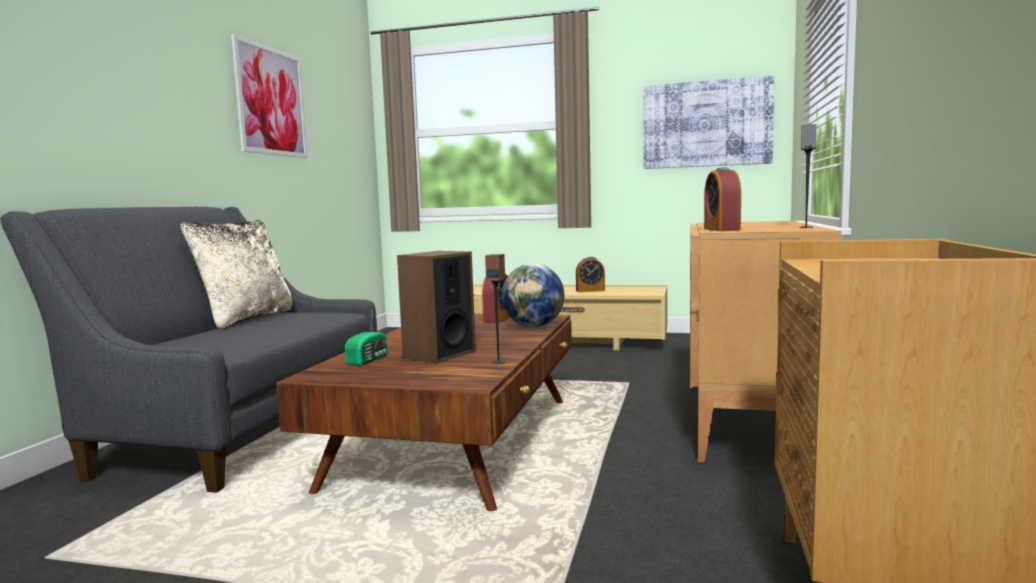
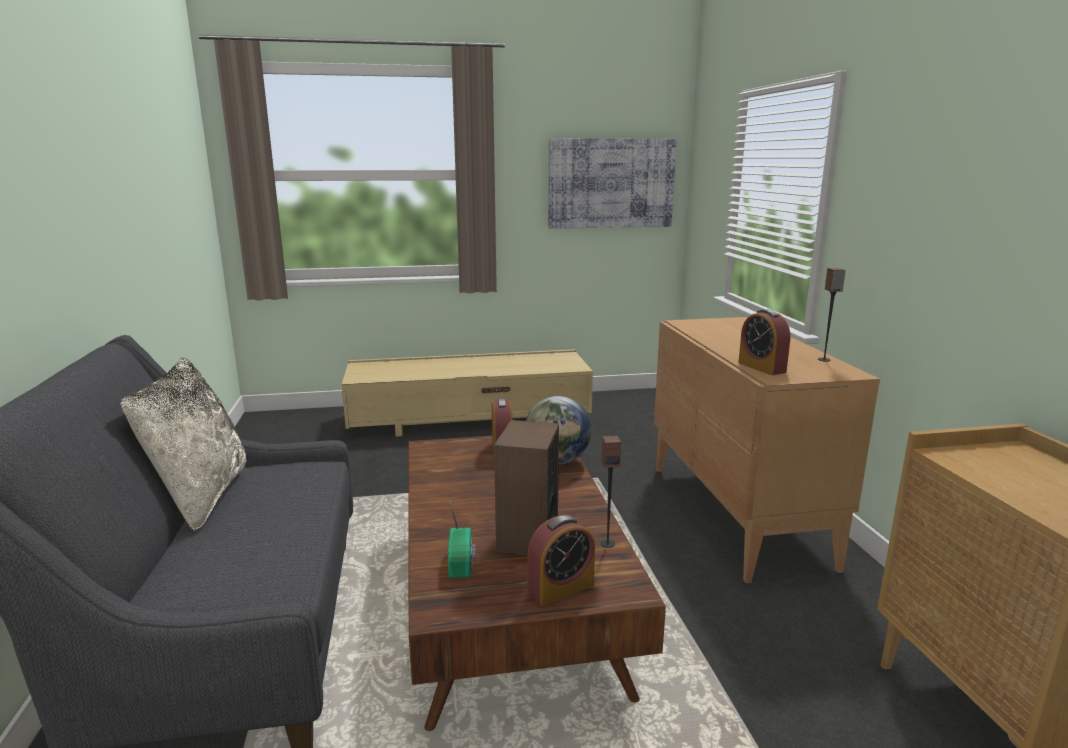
camera: 25 degrees left, 10 degrees up
picture [231,34,308,158] -> none
alarm clock [576,256,605,292] -> alarm clock moved to [528,515,595,606]

